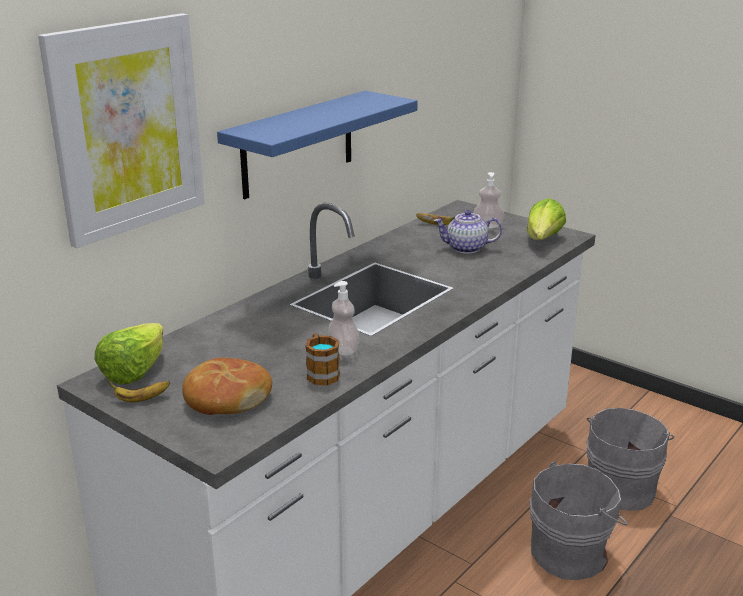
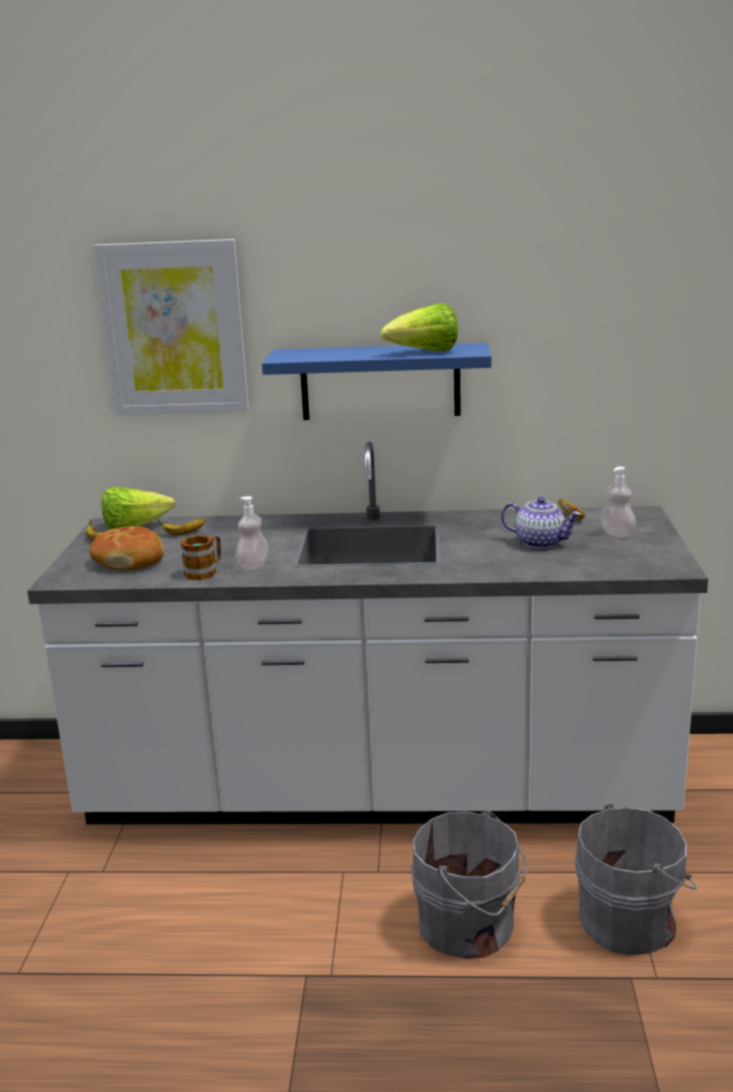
camera: 55 degrees right, 5 degrees down
teapot [433,210,502,254] -> teapot turned 150 degrees clockwise [501,497,581,549]
lettuce [527,198,566,240] -> lettuce moved to [381,303,458,351]
none -> banana [157,518,206,535]

